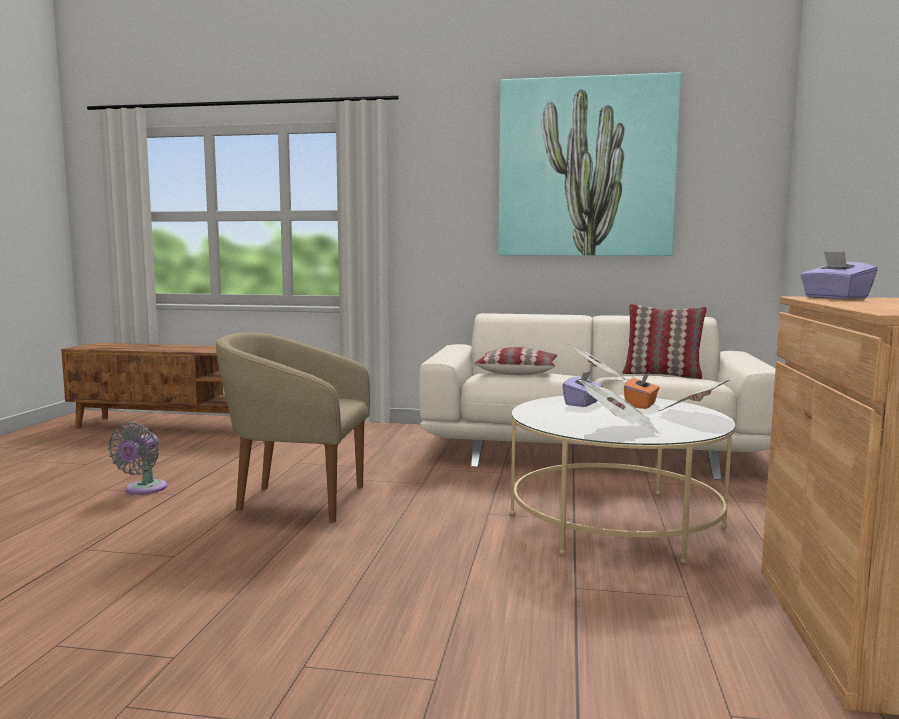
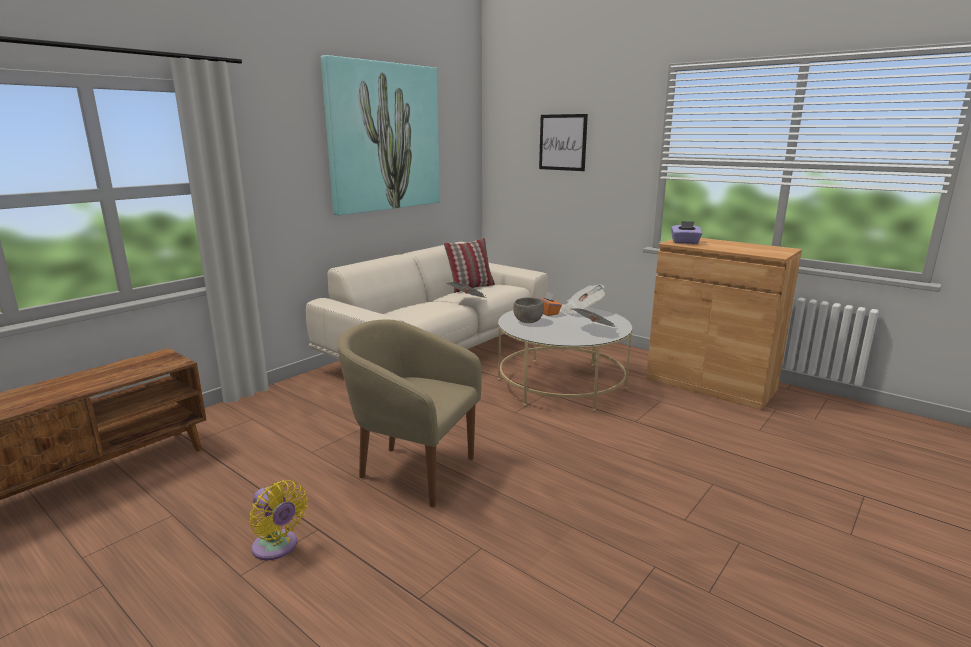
camera: 60 degrees left, 10 degrees up
grey fan [108,422,167,495] -> yellow fan [250,480,307,561]
beige armchair [216,333,370,522] -> beige armchair turned 75 degrees clockwise [338,320,481,507]
pillow [474,347,557,375] -> none
purple tissue box [562,371,602,407] -> grey bowl [513,298,544,323]
none -> picture [539,114,588,171]

